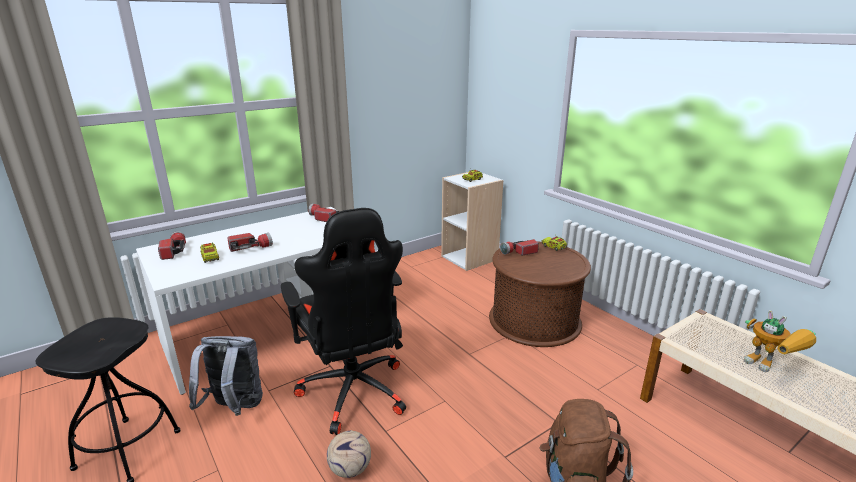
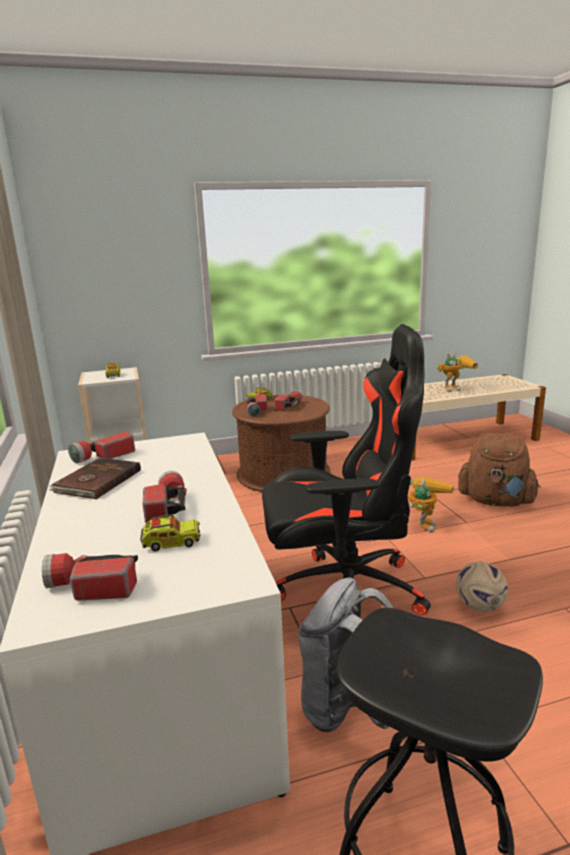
camera: 70 degrees left, 5 degrees down
none -> brown book [49,458,141,499]
none -> flashlight [274,390,303,411]
none -> toy robot [409,477,454,533]

